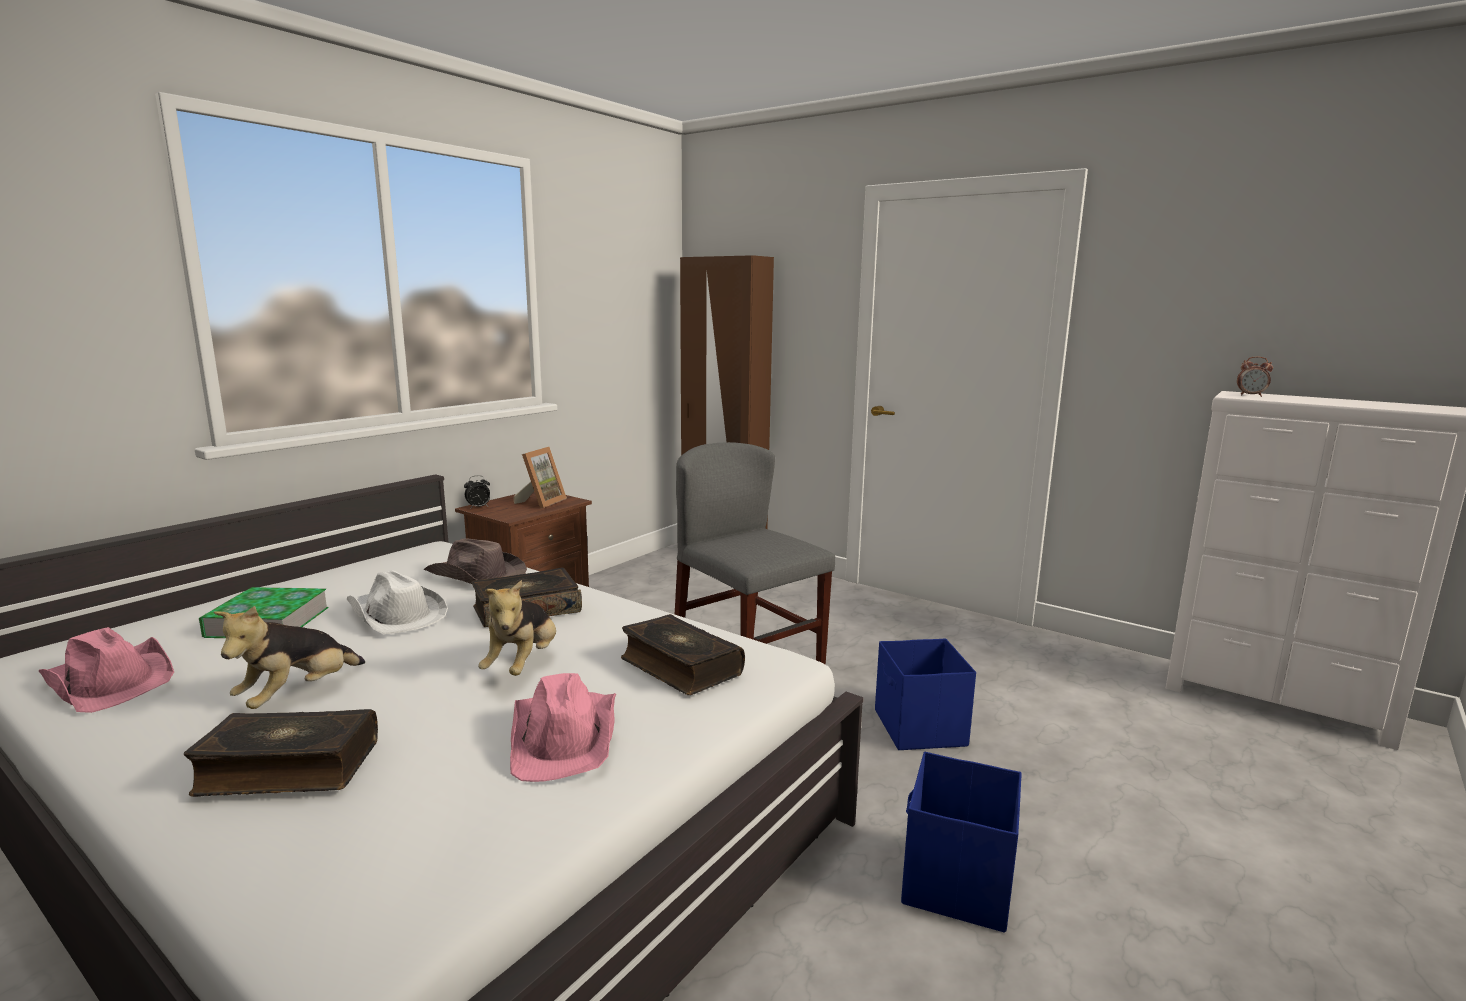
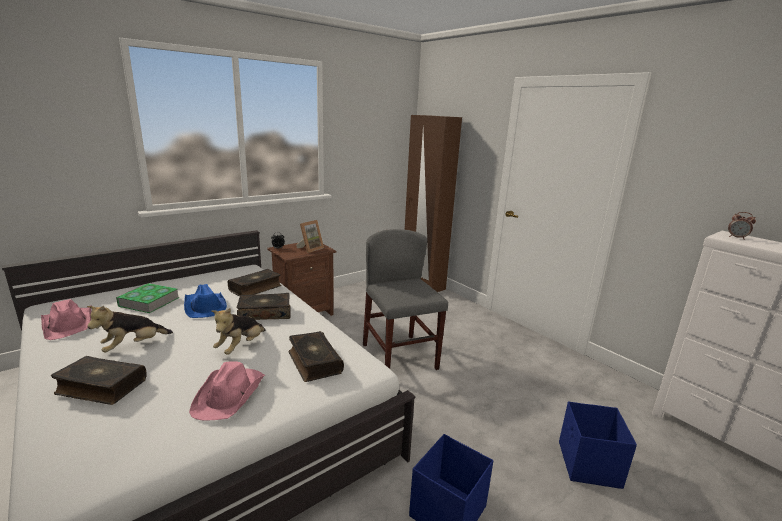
camera: 15 degrees right, 5 degrees up
white hat [347,570,448,634] -> blue hat [184,284,227,318]
brown hat [424,538,527,584] -> book [228,269,281,297]
blue storage box [875,638,976,750] -> blue storage box moved to [559,401,637,489]

